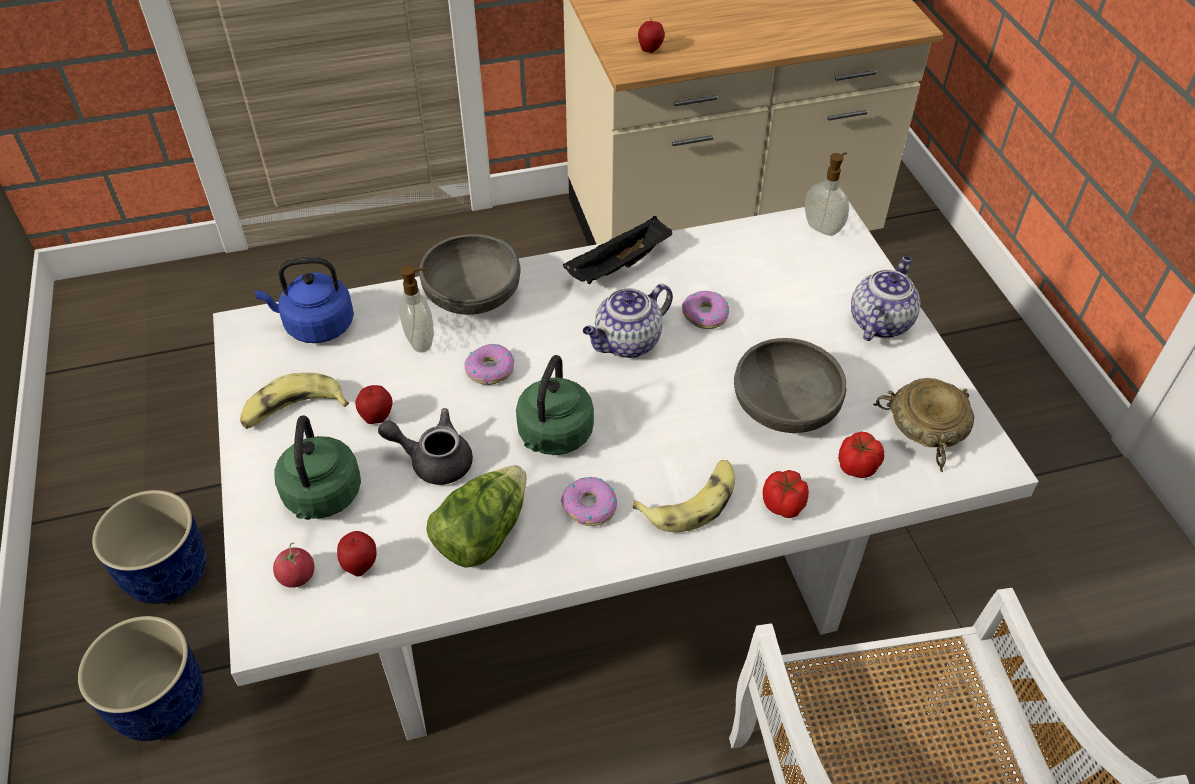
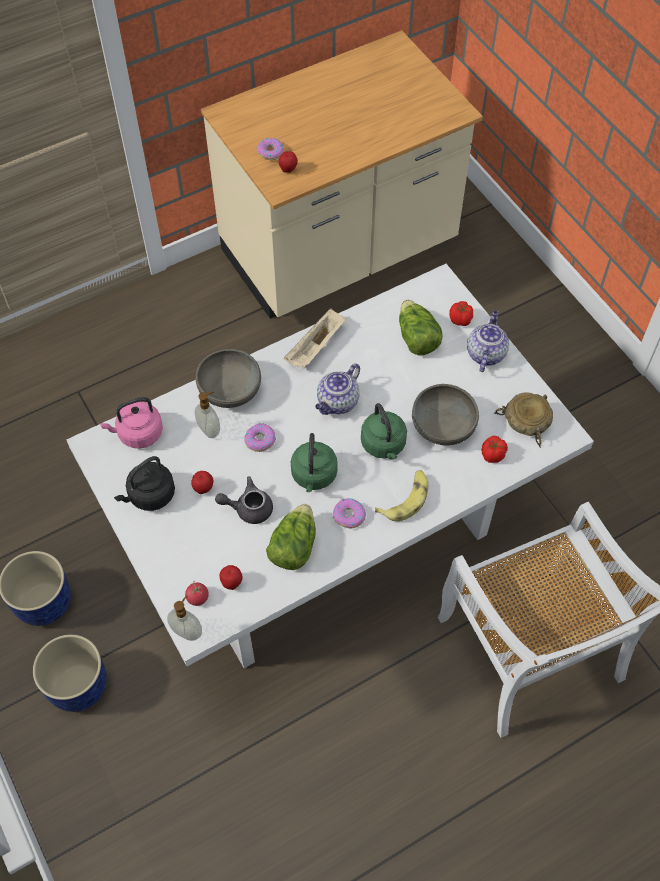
camera: 15 degrees left, 10 degrees up
banana [240,373,349,429] -> black kettle [114,456,175,511]
blue kettle [255,257,354,343] -> pink kettle [100,397,163,449]
green kettle [274,415,361,520] -> green kettle moved to [361,403,407,460]
black tray [563,216,672,284] -> beige tray [284,308,345,369]
donut [682,291,729,329] -> donut moved to [257,138,284,160]
tomato [763,470,809,518] -> tomato moved to [449,301,473,326]
soap dispenser [805,152,849,236] -> soap dispenser moved to [167,596,202,641]
none -> lettuce [399,299,443,355]

